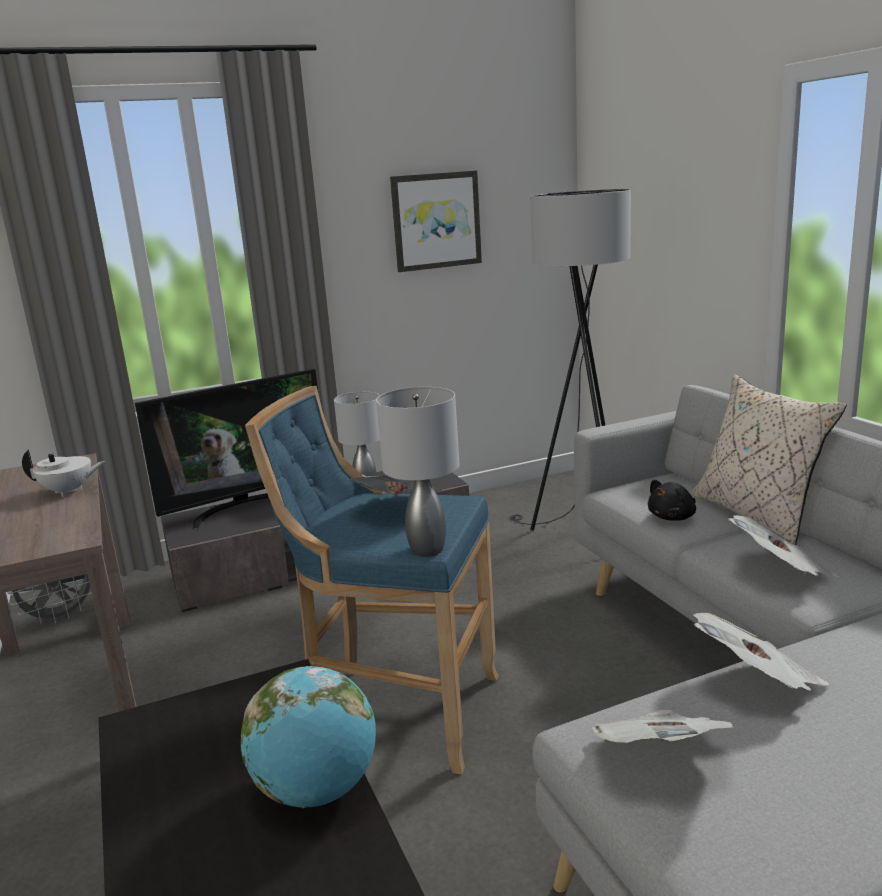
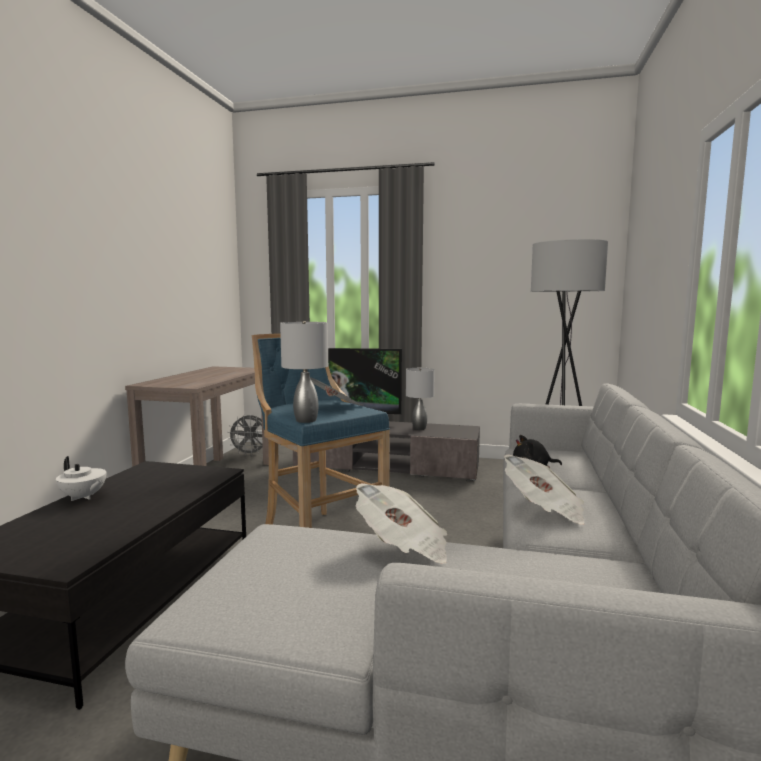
camera: 35 degrees right, 10 degrees down
white teapot [22,450,105,497] -> white teapot moved to [56,456,106,501]
globe [240,666,376,808] -> none
picture [390,170,482,272] -> none
newspaper [592,710,733,743] -> none
beige pillow [692,375,847,545] -> none

